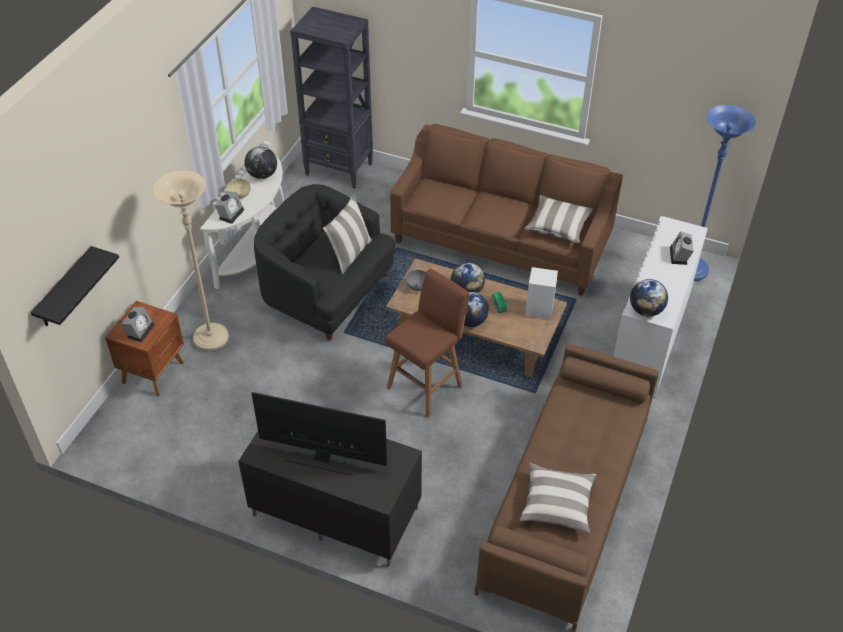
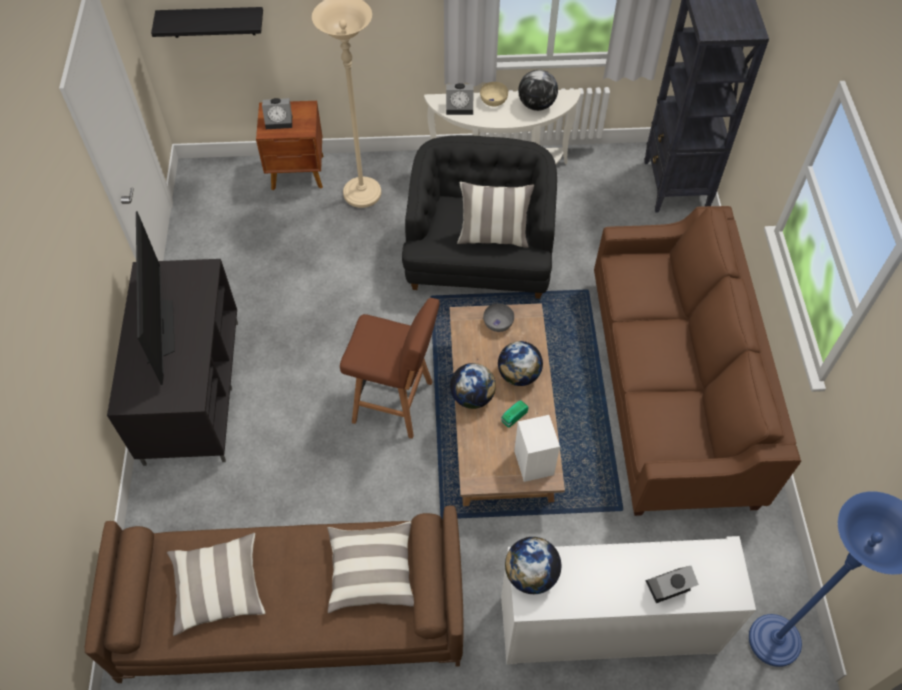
camera: 65 degrees right, 10 degrees up
pillow [524,195,593,243] -> pillow moved to [327,521,414,613]

